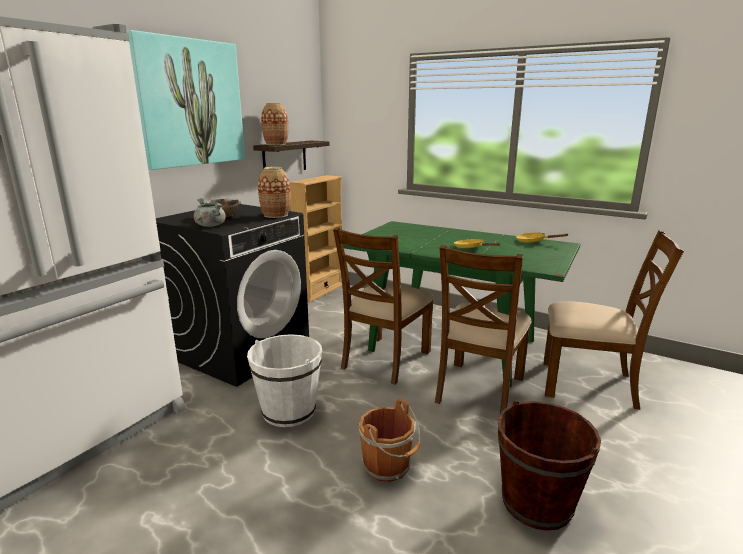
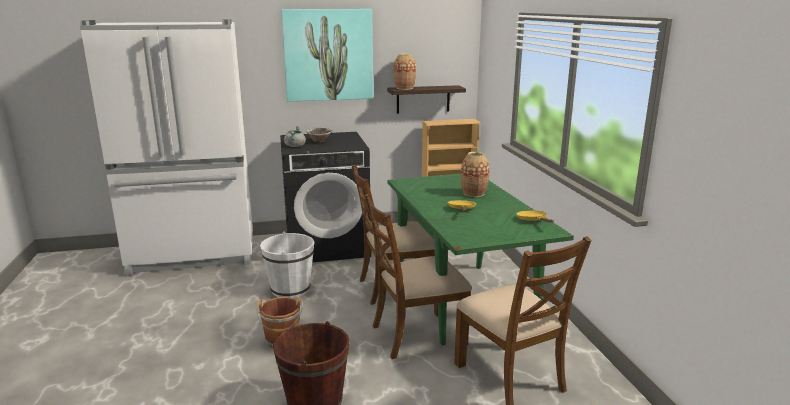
camera: 45 degrees right, 0 degrees up
vase [258,167,291,218] -> vase moved to [461,152,490,197]

